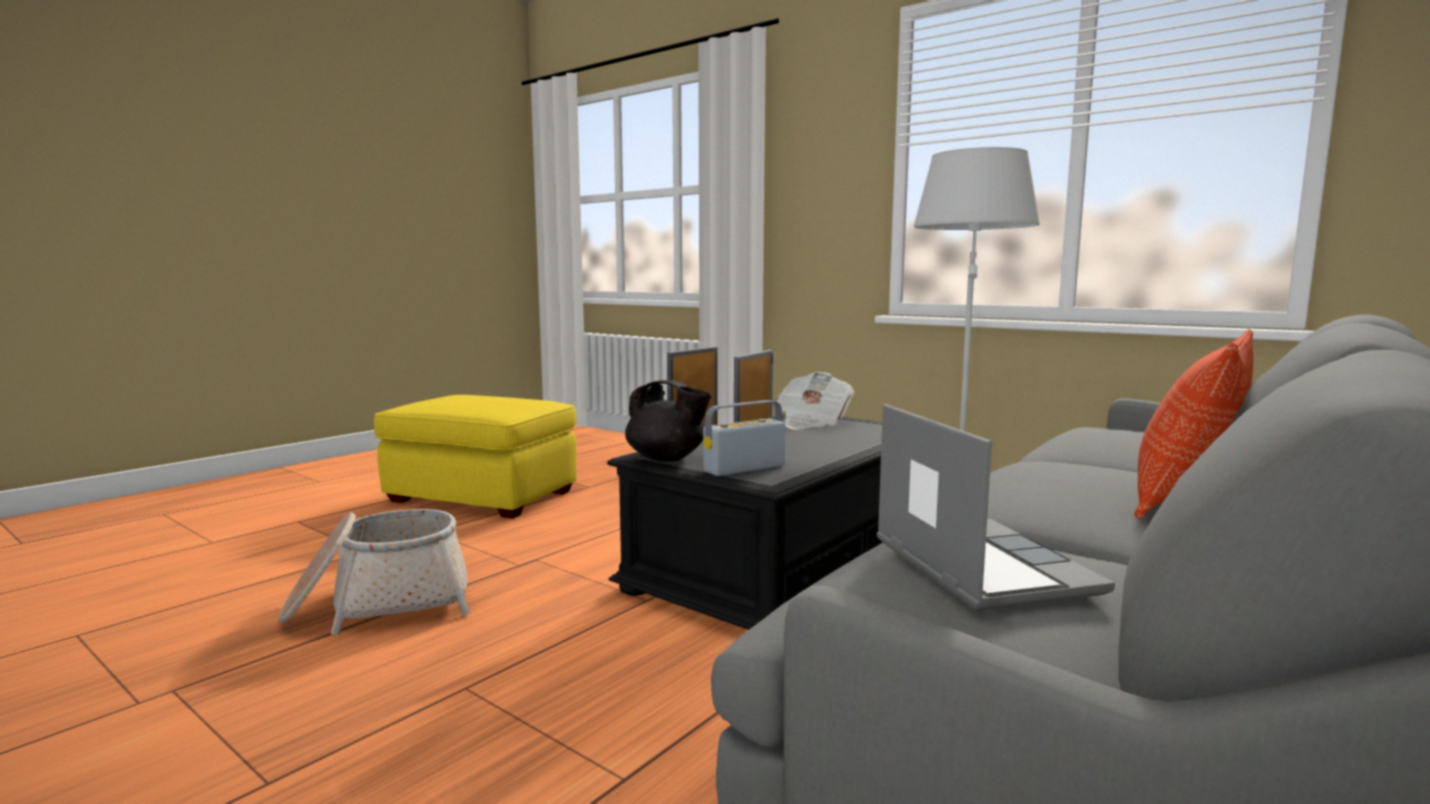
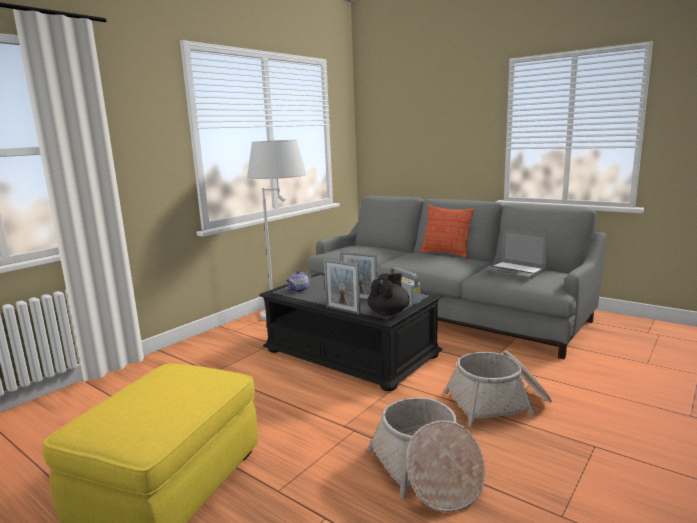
camera: 90 degrees left, 5 degrees up
newspaper [776,372,855,430] -> teapot [285,270,312,293]
laptop [877,404,1115,611] -> laptop turned 120 degrees counterclockwise [485,229,548,279]
none -> basket [444,350,552,427]

